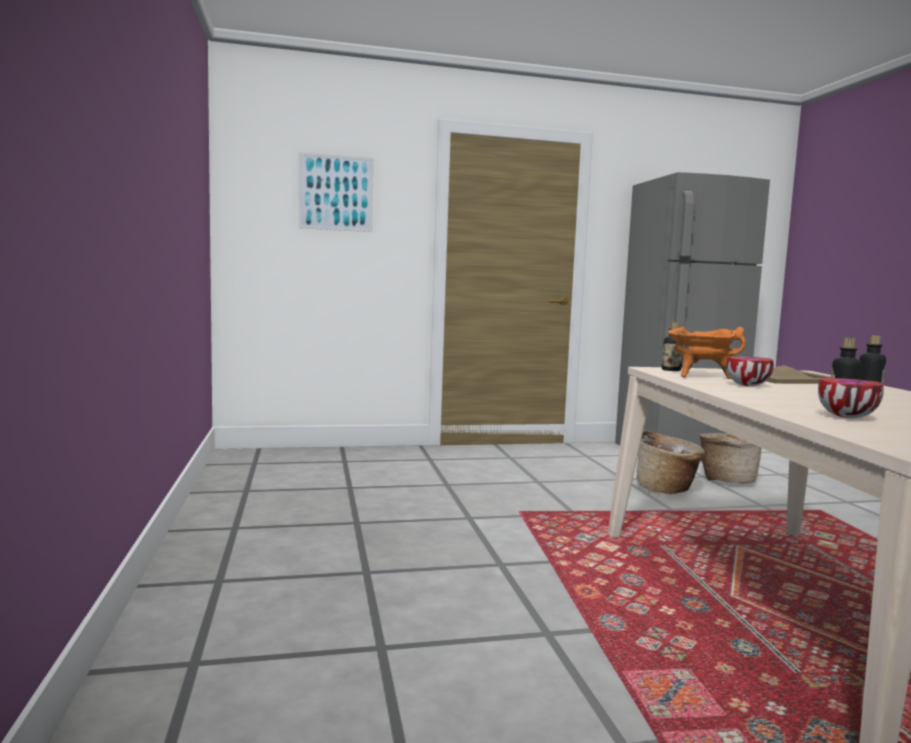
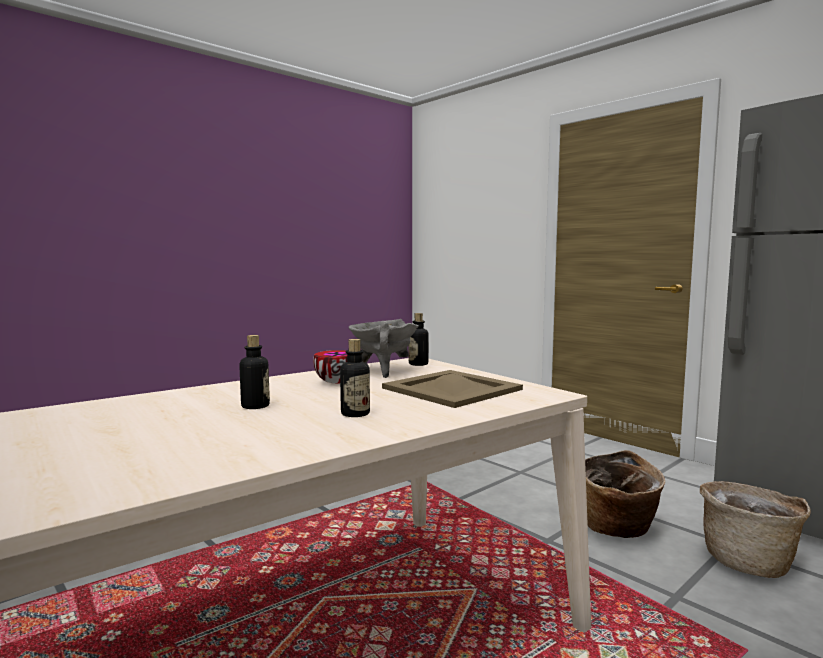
camera: 60 degrees right, 0 degrees up
picture [299,152,374,232] -> none
orange cooking pot [668,327,746,379] -> grey cooking pot [349,319,419,378]
bowl [818,378,884,418] -> none

